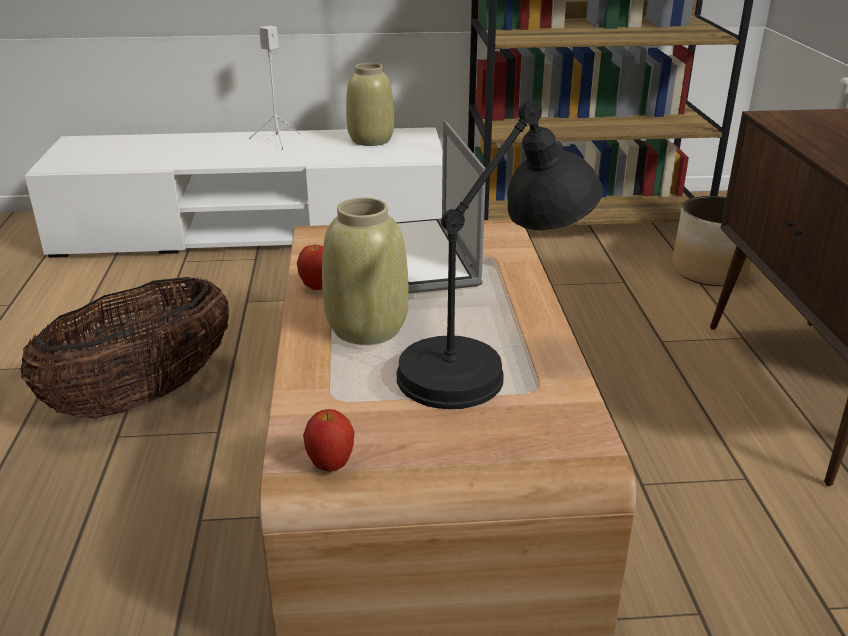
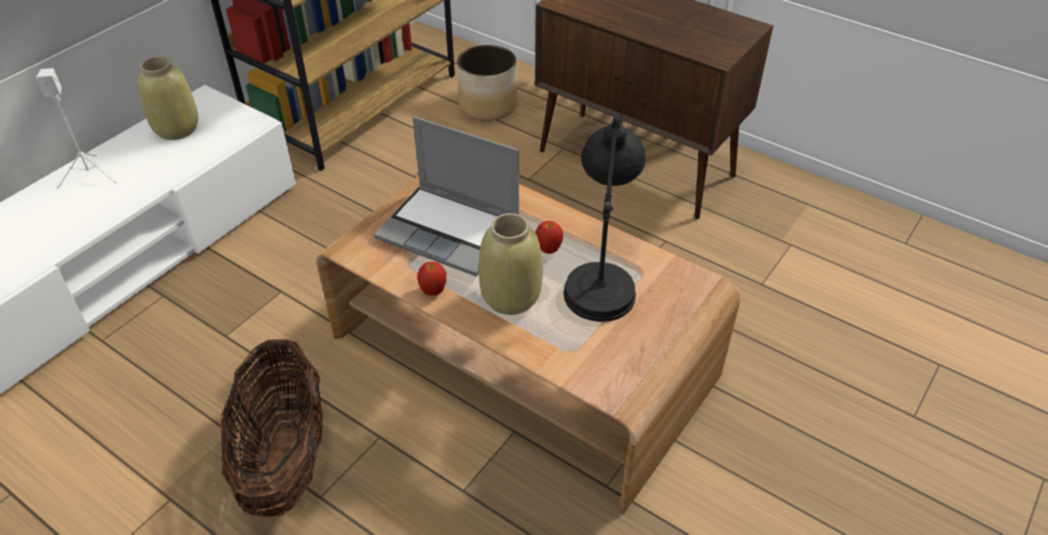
camera: 50 degrees left, 15 degrees up
apple [303,409,355,472] -> apple moved to [535,221,563,254]

